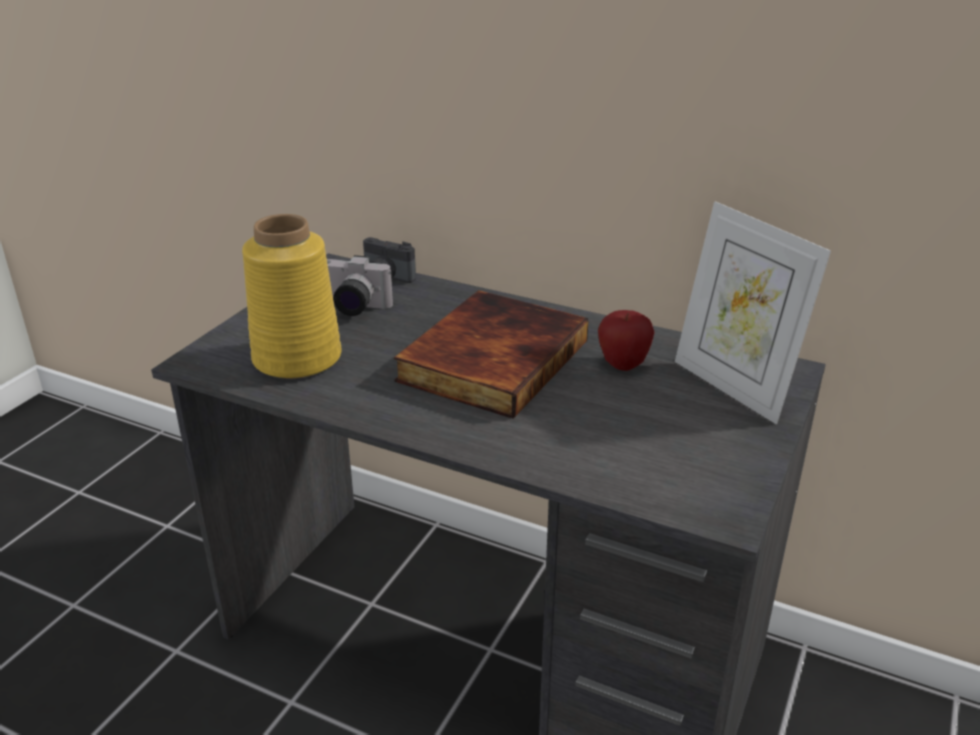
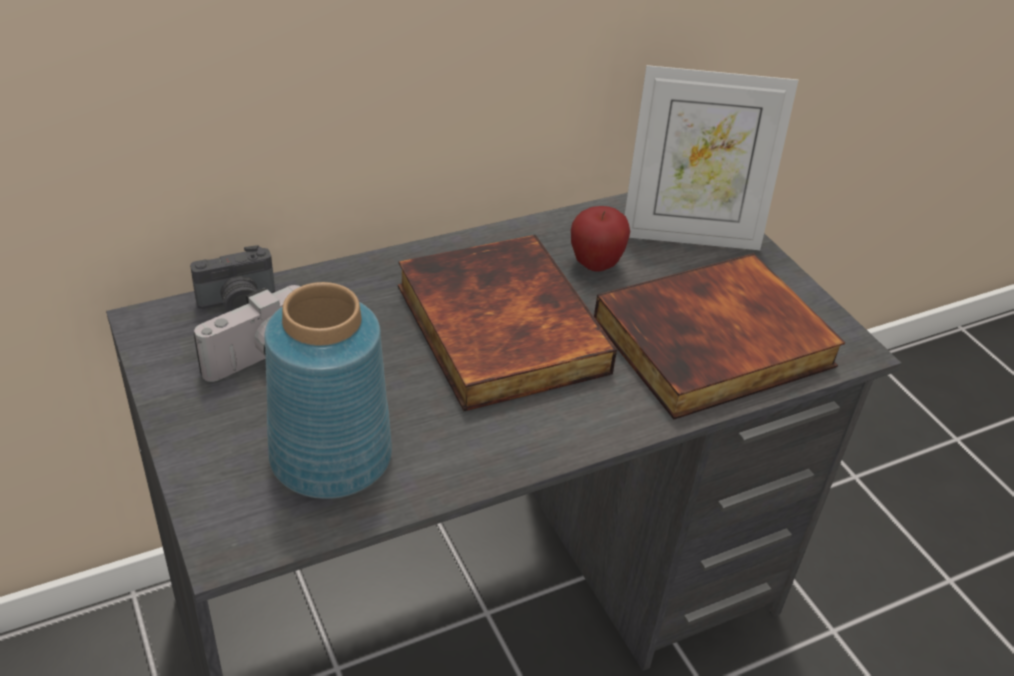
camera: 55 degrees left, 10 degrees up
yellow vase [242,214,342,379] -> blue vase [264,282,392,499]
none -> book [594,253,845,419]

